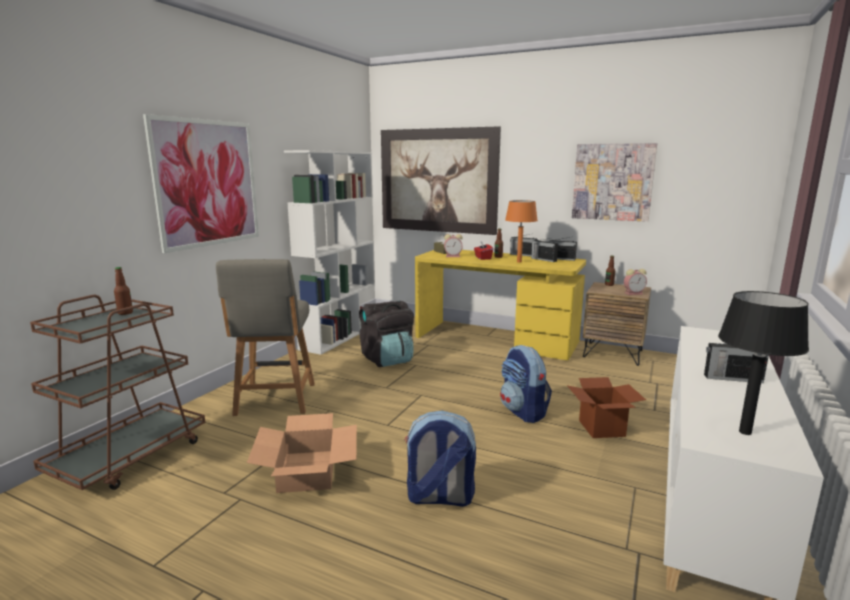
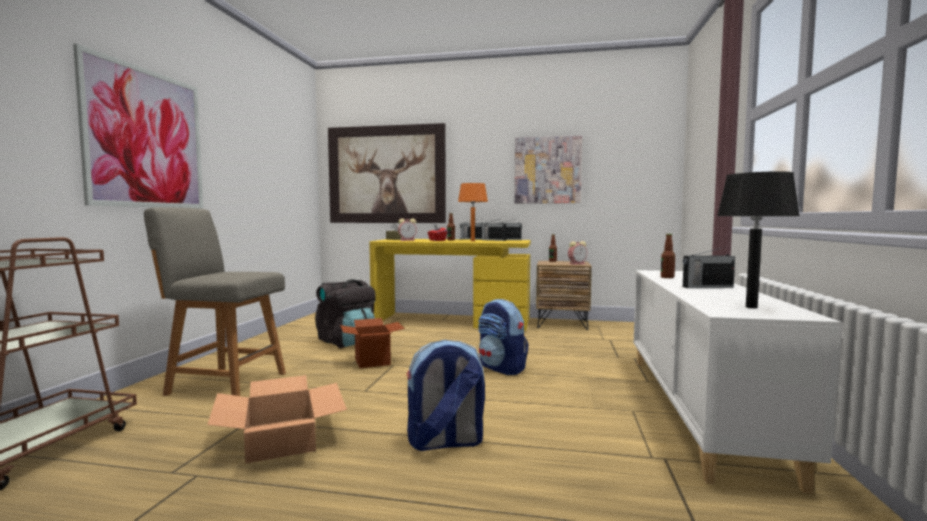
camera: 15 degrees left, 10 degrees down
bottle [114,267,133,315] -> bottle moved to [661,234,675,278]
grey chair [216,259,315,416] -> grey chair turned 120 degrees clockwise [144,207,286,396]
white bookcase [284,150,375,355] -> none
cardboard box [568,377,646,438] -> cardboard box moved to [340,318,405,368]

